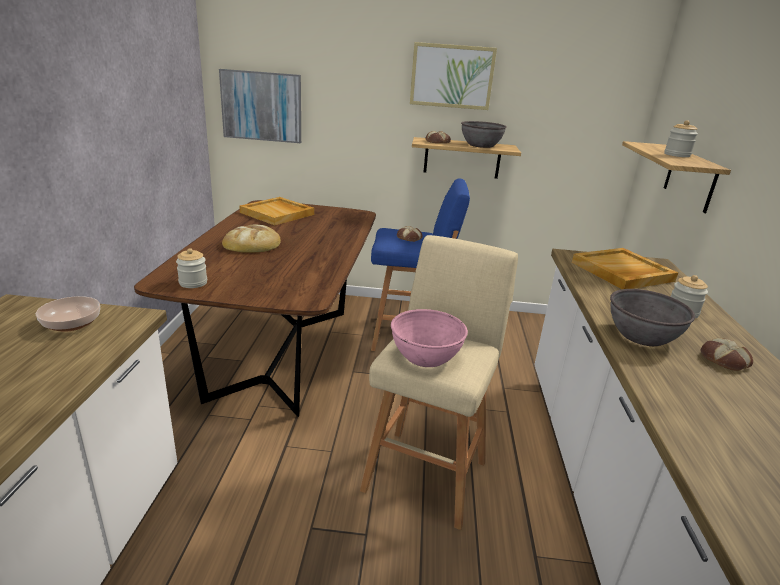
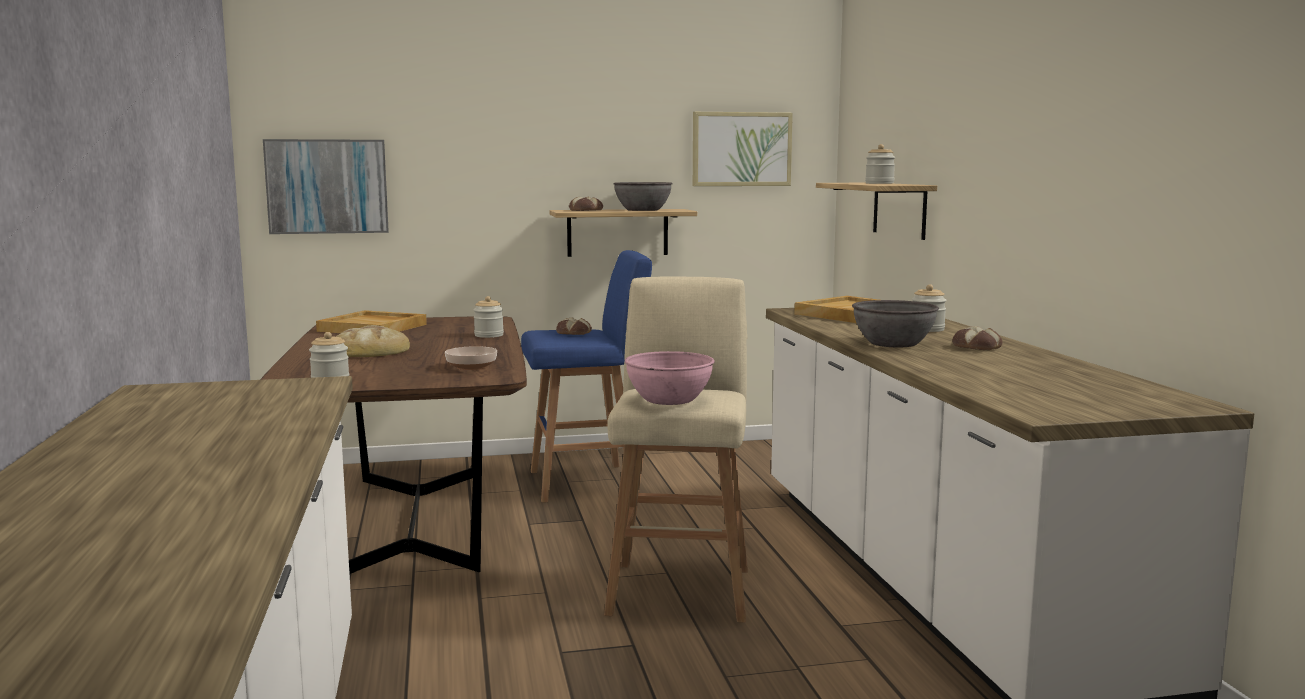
camera: 15 degrees left, 15 degrees down
bowl [36,296,100,332] -> bowl moved to [445,346,497,370]
picture [410,42,497,110] -> picture moved to [693,112,793,186]
none -> jar [474,296,504,338]

